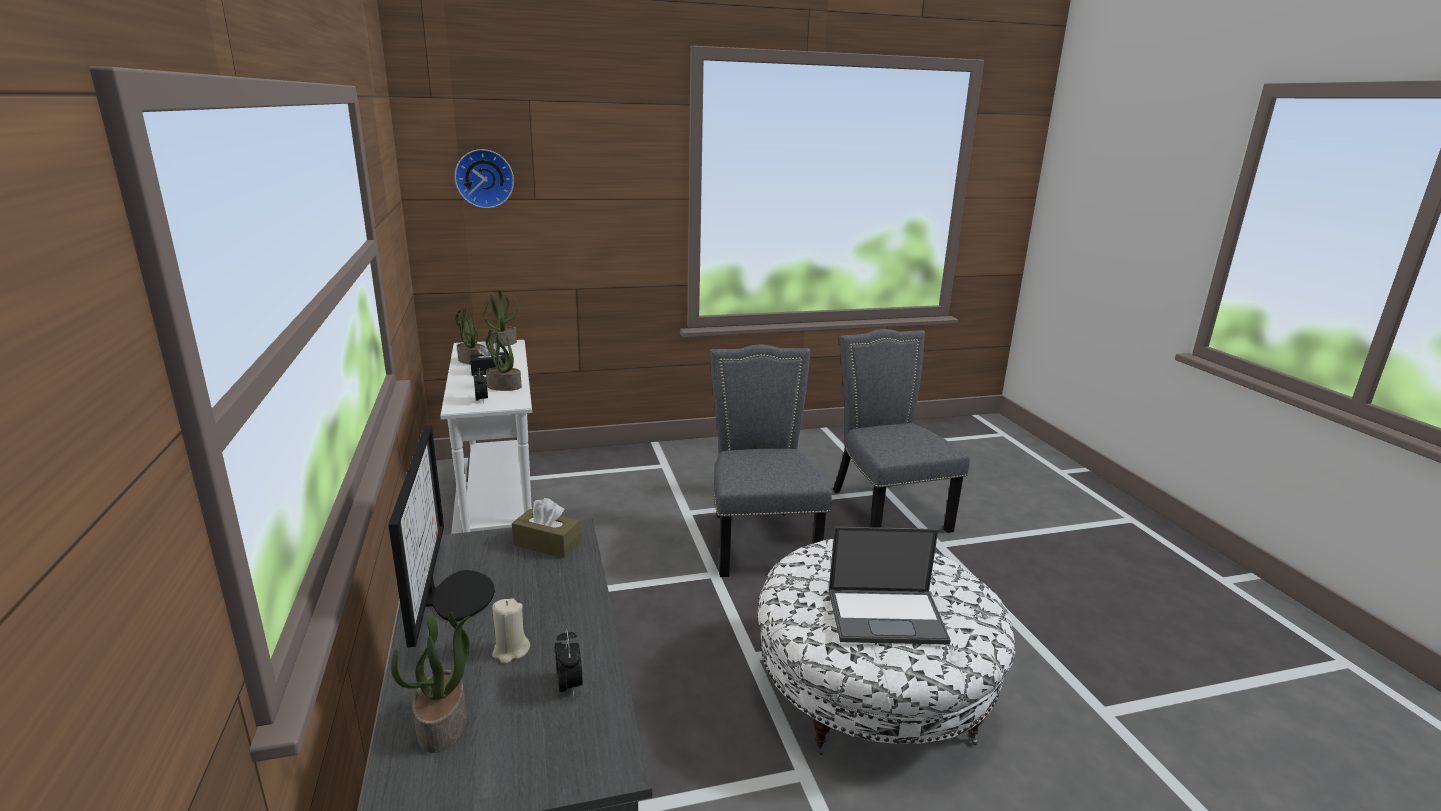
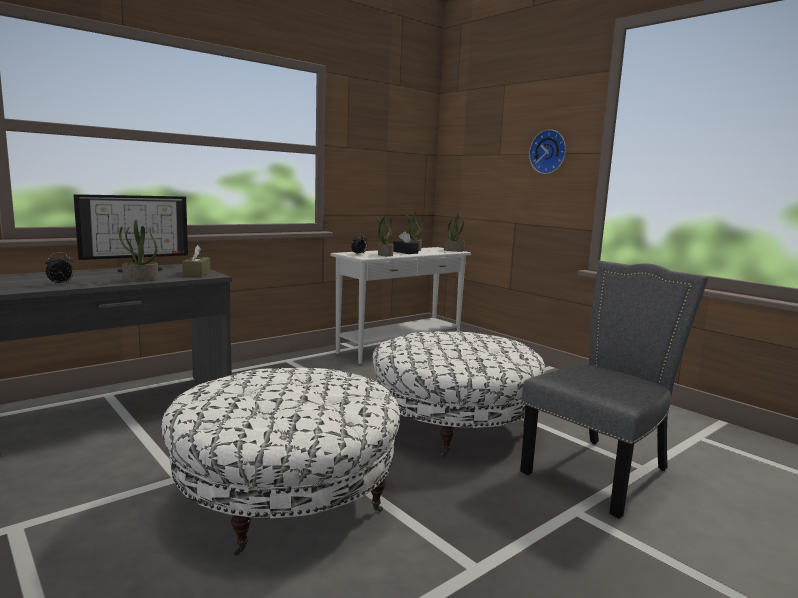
camera: 65 degrees right, 10 degrees down
potted plant [391,612,470,753] -> potted plant moved to [119,220,158,282]
wall clock [455,149,514,208] -> wall clock moved to [529,129,566,174]
beige candle [492,599,530,664] -> none
grey chair [709,344,832,577] -> white ottoman [373,332,545,457]
laptop [829,527,951,645] -> none

